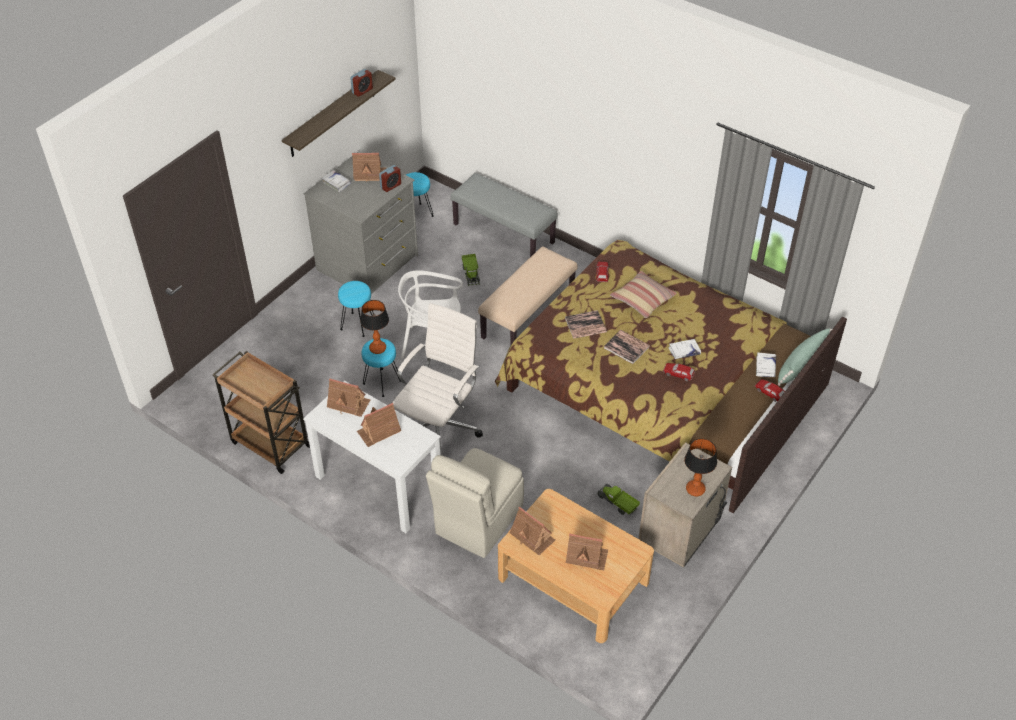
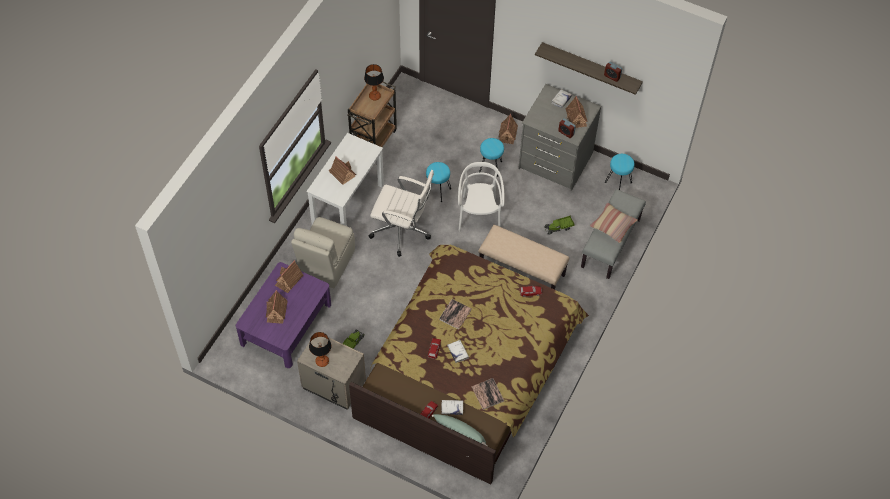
camera: 80 degrees right, 10 degrees up
toy house [327,378,371,417] -> toy house moved to [498,114,518,144]
table lamp [360,300,389,354] -> table lamp moved to [364,64,384,101]
beige chair [426,448,524,558] -> beige chair turned 90 degrees counterclockwise [291,217,355,288]
beige coffee table [498,489,654,643] -> purple coffee table [236,262,331,368]
book [565,310,607,339] -> book moved to [472,378,504,410]
pillow [610,271,677,318] -> pillow moved to [590,203,638,243]

